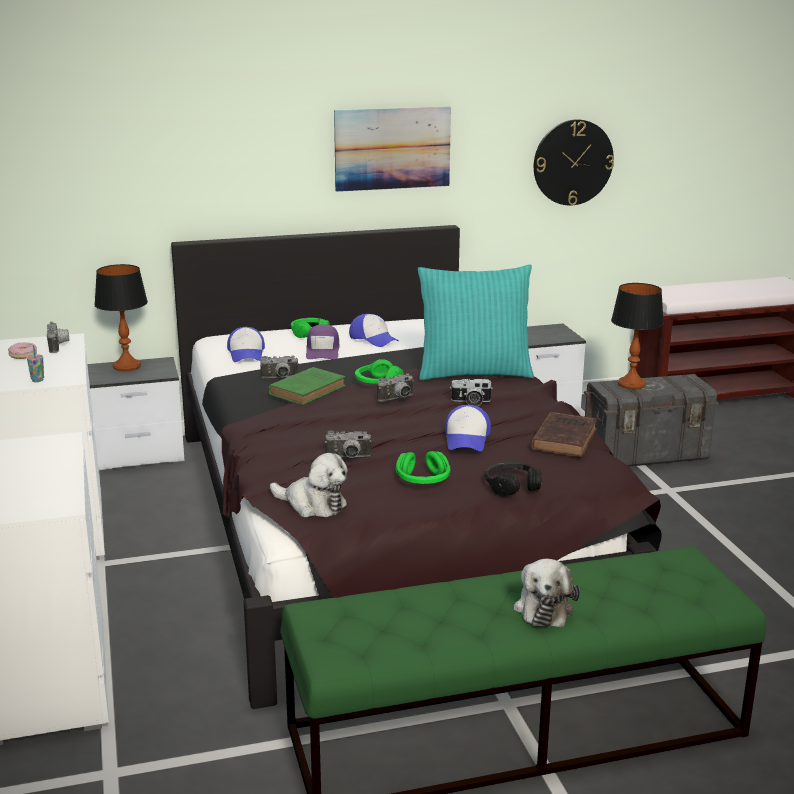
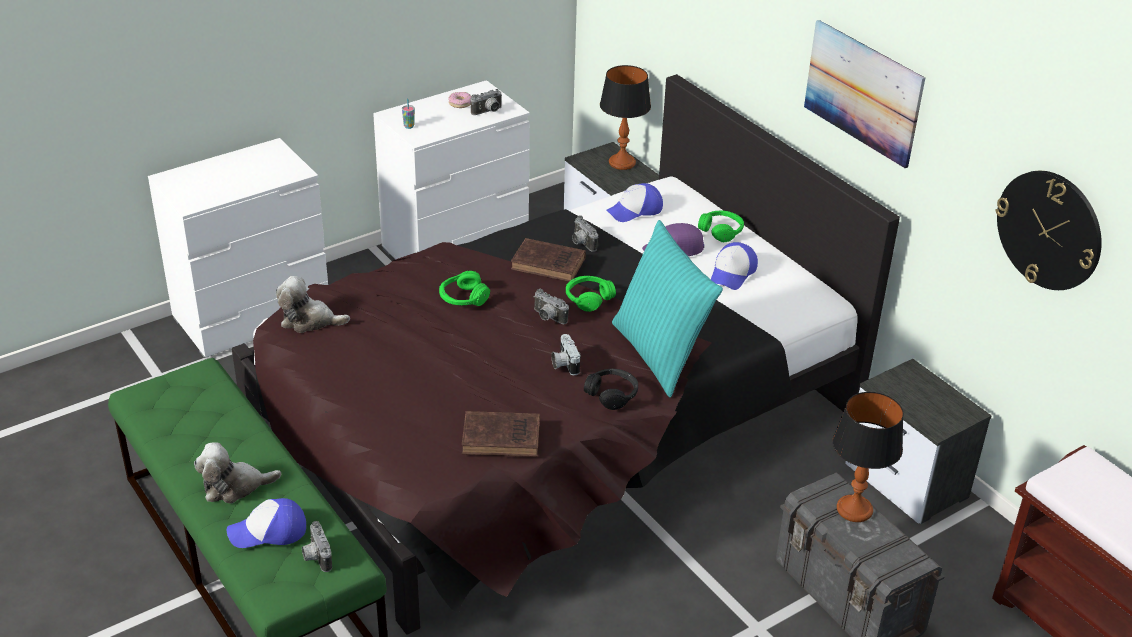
camera: 70 degrees right, 15 degrees up
green book [269,367,346,405] -> brown book [511,238,586,282]
plush toy [270,453,348,517] -> plush toy turned 90 degrees clockwise [276,276,350,333]
camera [325,431,371,458] -> camera moved to [302,521,332,572]
green headphones [396,451,451,484] -> green headphones moved to [439,271,490,306]
cap [445,405,491,451] -> cap moved to [227,498,306,548]
black headphones [485,462,542,497] -> black headphones moved to [584,369,638,410]

